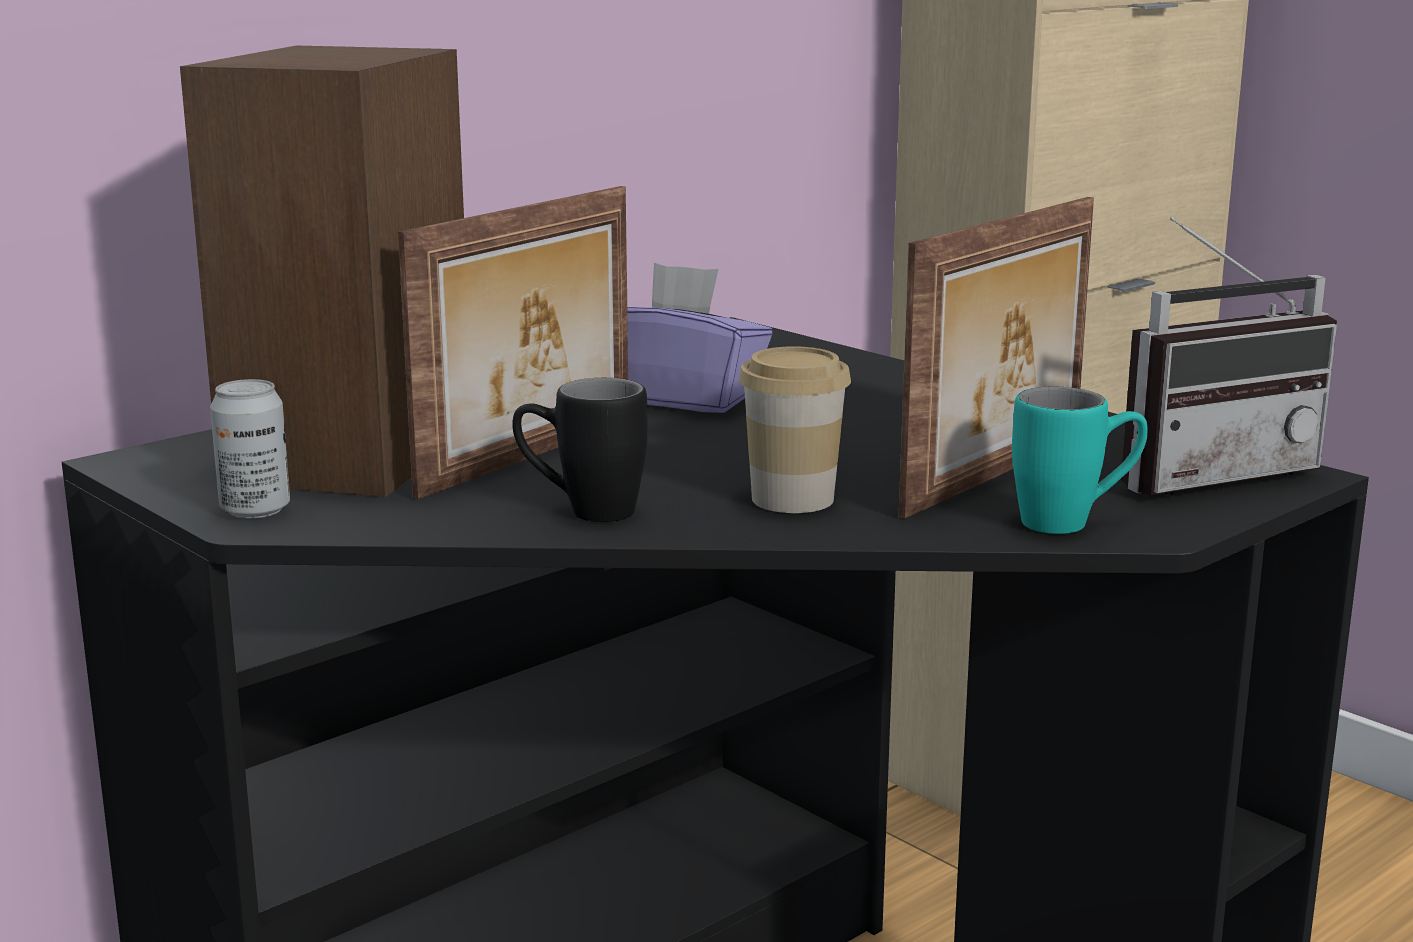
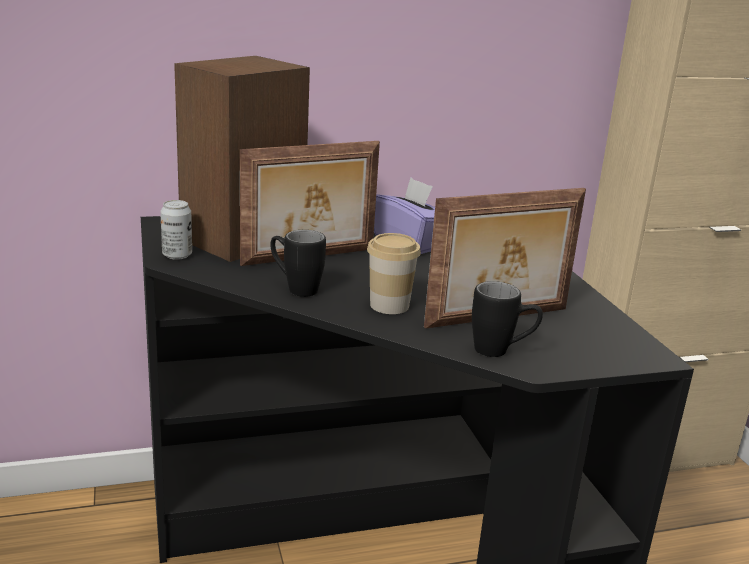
camera: 25 degrees right, 5 degrees up
turquoise mug [1012,387,1148,534] -> black mug [472,281,543,357]
radio [1121,217,1337,495] -> none

